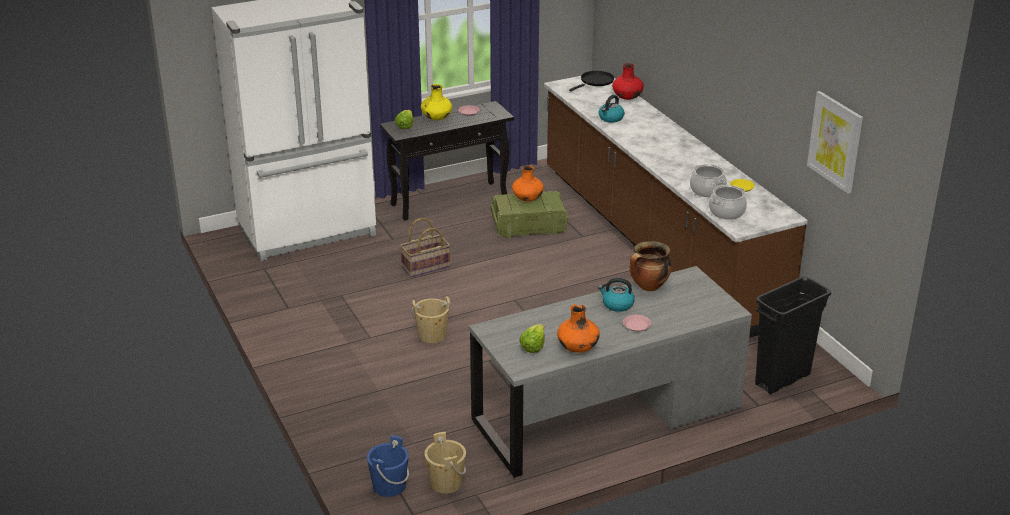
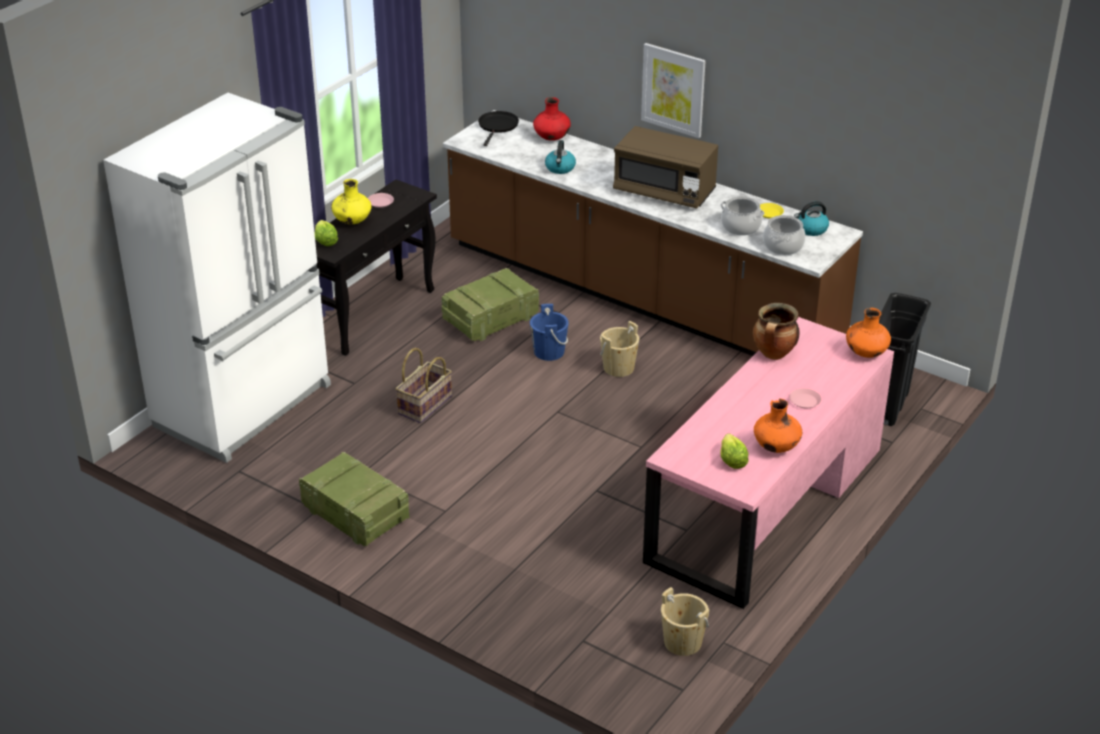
camera: 30 degrees left, 5 degrees up
blue bucket [367,435,409,497] -> blue bucket moved to [530,304,569,361]
beige bucket [412,296,451,343] -> beige bucket moved to [600,321,639,377]
grey desk [469,266,752,478] -> pink desk [643,317,894,609]
orange vase [512,165,544,201] -> orange vase moved to [846,308,891,358]
kettle [598,278,635,312] -> kettle moved to [794,201,829,236]
picture [807,91,863,194] -> picture moved to [641,43,706,138]
none -> crate [299,452,409,546]
none -> brown microwave [613,126,718,208]

